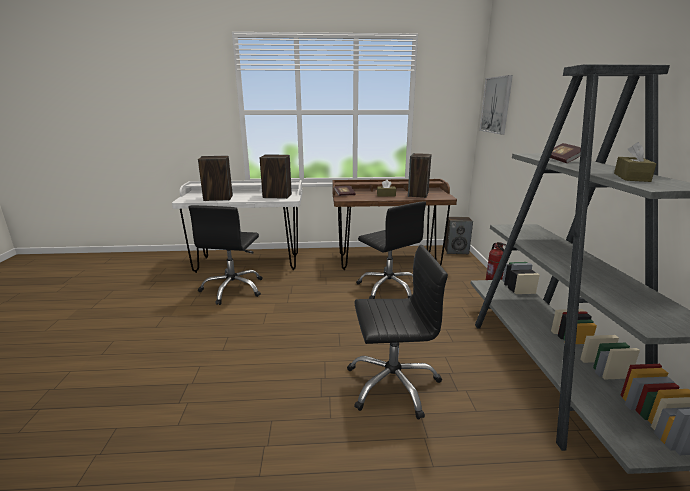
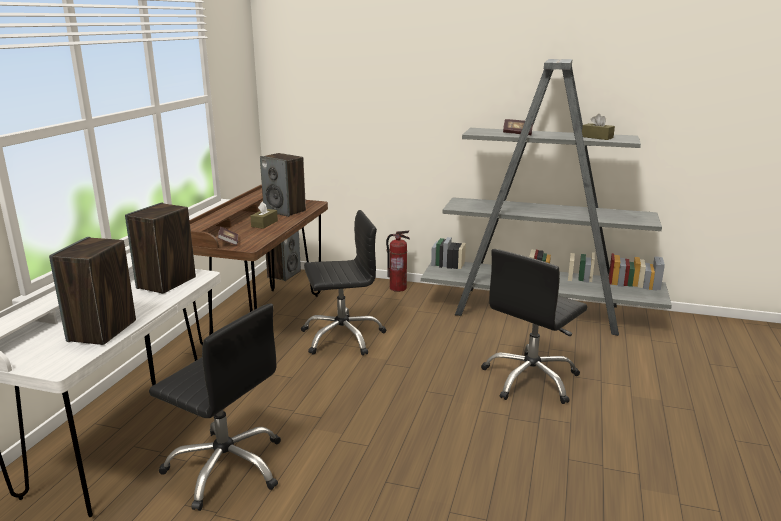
camera: 70 degrees left, 0 degrees up
black office chair [347,245,448,420] -> black office chair turned 150 degrees counterclockwise [481,249,587,404]
picture [479,75,513,134] -> none

